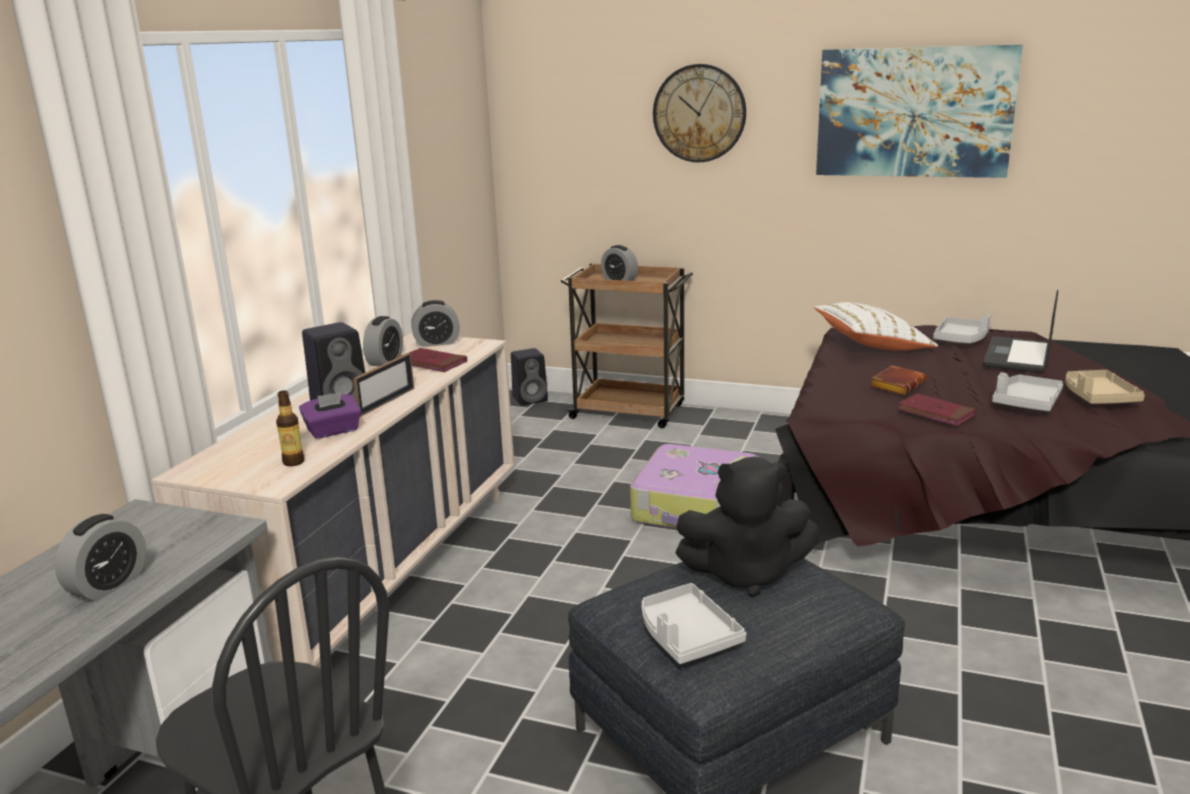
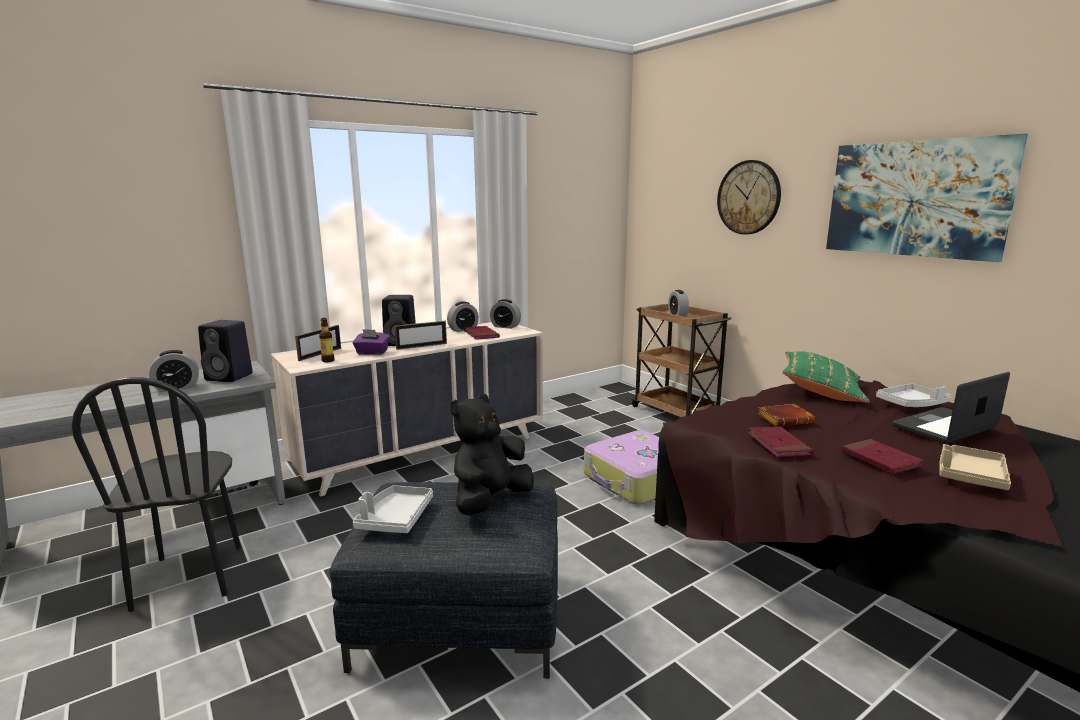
camera: 35 degrees right, 5 degrees down
black speaker [511,348,548,405] -> black speaker moved to [198,320,253,382]
black plush toy [675,456,820,597] -> black plush toy turned 90 degrees clockwise [450,394,534,515]
white pillow [814,302,938,351] -> green pillow [782,352,870,403]
grey tray [992,372,1063,411] -> red book [841,439,924,474]
none -> picture frame [295,325,341,361]

